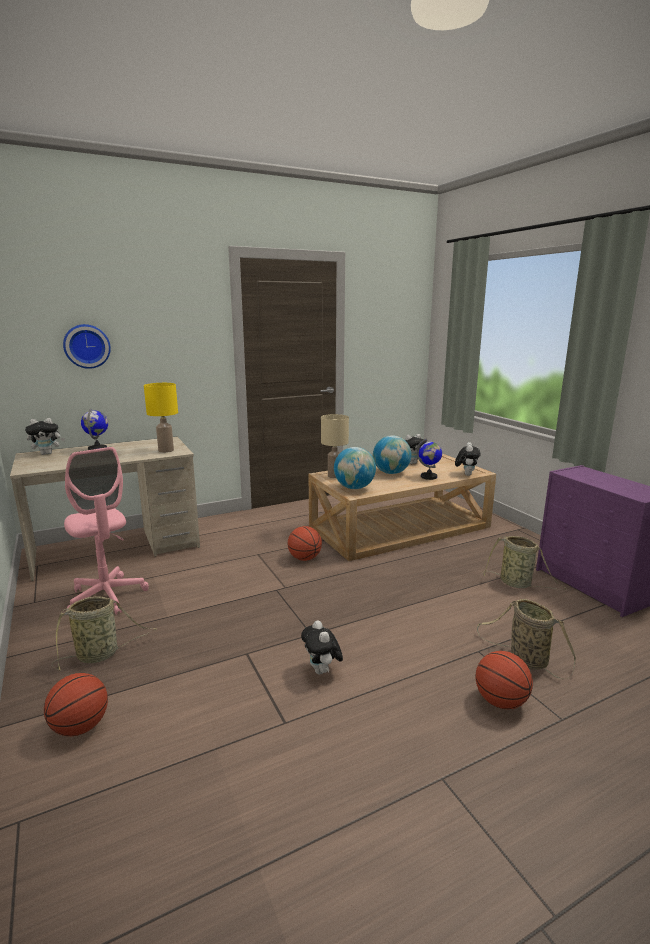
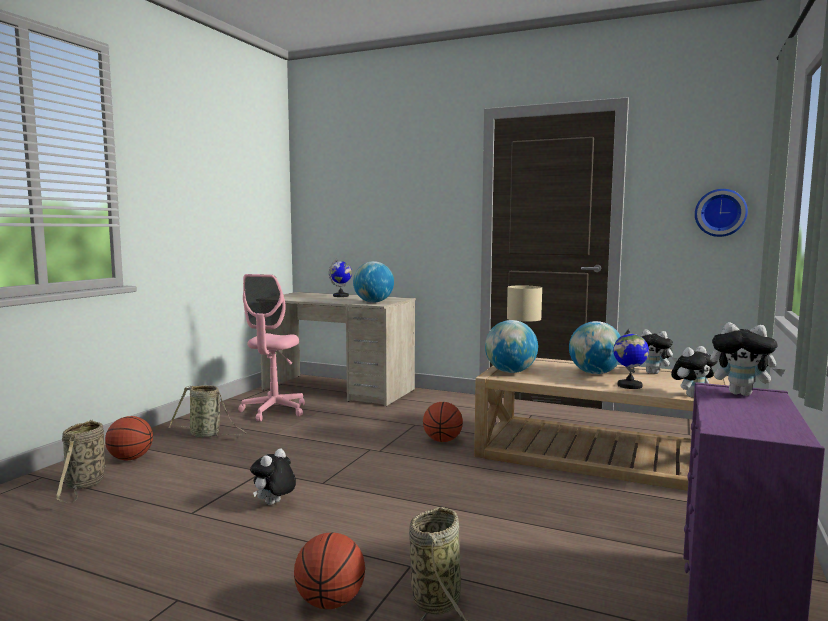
camera: 50 degrees right, 10 degrees down
plush toy [25,418,65,455] -> plush toy moved to [710,322,785,396]
wall clock [63,324,111,369] -> wall clock moved to [695,189,748,237]
yellow table lamp [144,383,178,453] -> globe [353,261,394,303]
basket [483,536,567,589] -> basket moved to [56,419,106,503]

